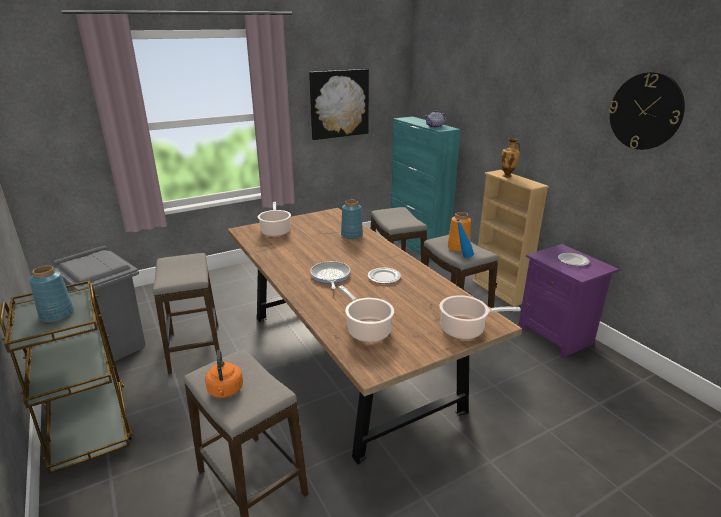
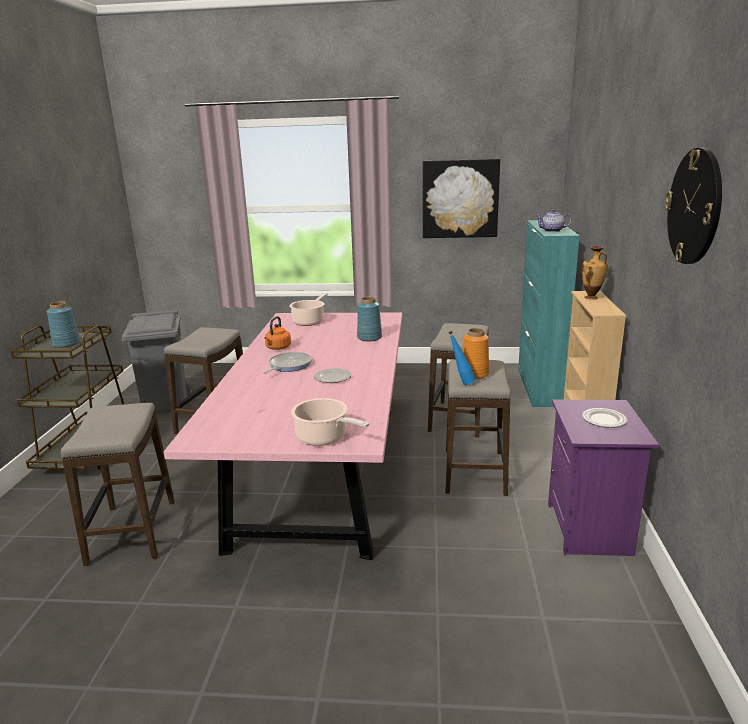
camera: 35 degrees right, 5 degrees down
orange kettle [205,350,243,398] -> orange kettle moved to [264,316,291,350]
brown dining table [228,208,522,465] -> pink dining table [164,312,402,560]
cooking pot [338,285,394,342] -> none

